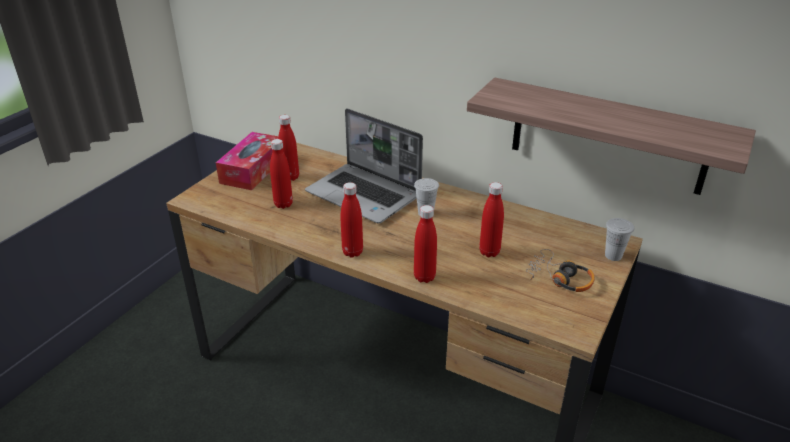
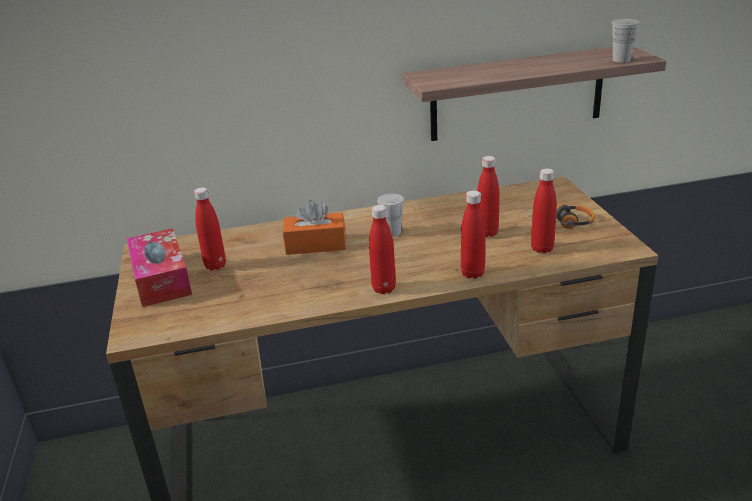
camera: 40 degrees left, 5 degrees down
red bottle [270,139,293,209] -> red bottle moved to [531,168,557,253]
laptop [305,108,423,223] -> orange tissue box [283,200,346,255]
white cup [605,218,634,261] -> white cup moved to [611,19,640,63]

